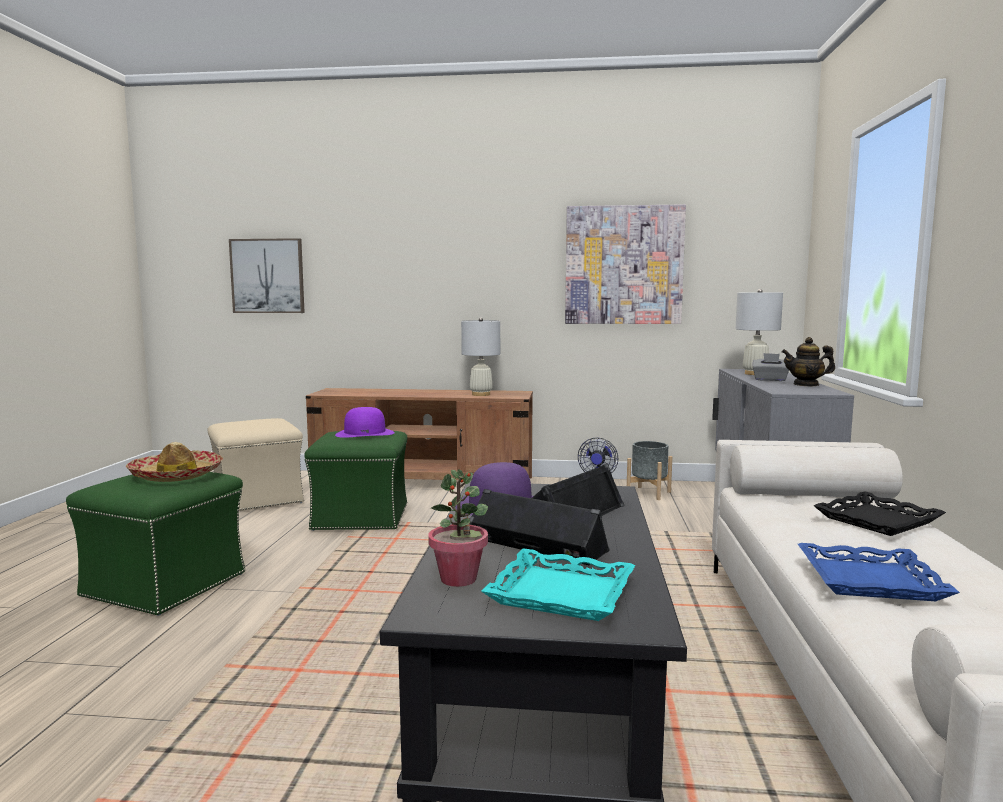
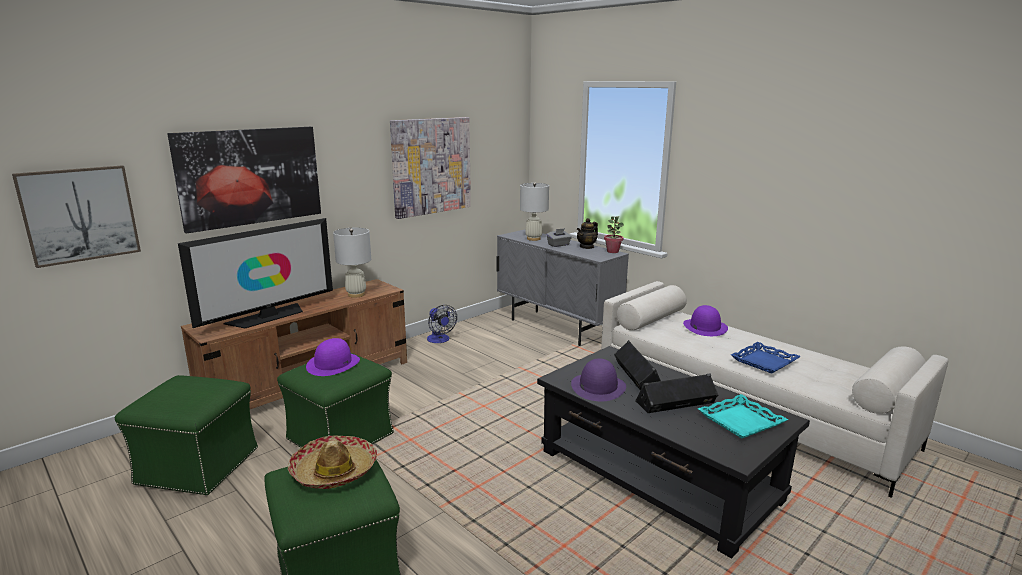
camera: 50 degrees left, 10 degrees up
beige ottoman [208,418,304,511] -> green ottoman [115,375,258,496]
potted plant [428,469,488,587] -> potted plant moved to [604,216,624,253]
grey planter [627,441,672,500] -> none
black tray [813,491,946,536] -> purple hat [683,305,728,336]
none -> picture [167,127,321,234]
none -> television [178,218,333,328]

